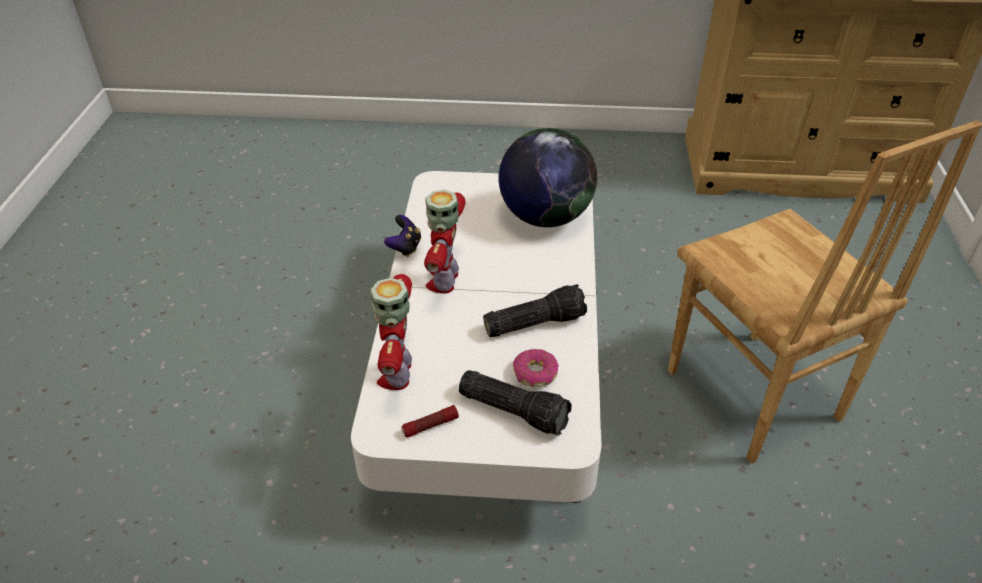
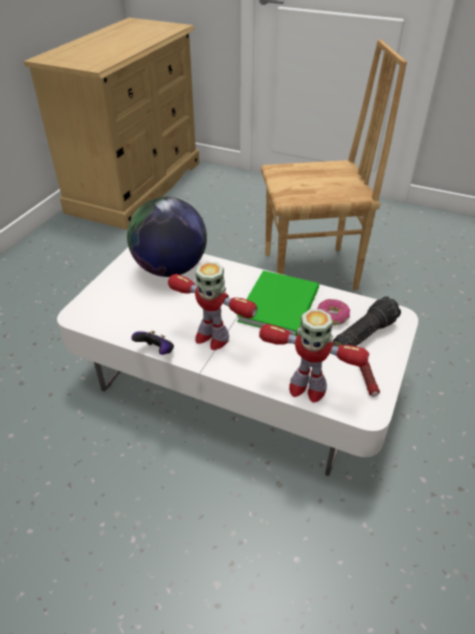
camera: 70 degrees left, 0 degrees up
flashlight [483,284,587,337] -> green book [237,270,319,336]

